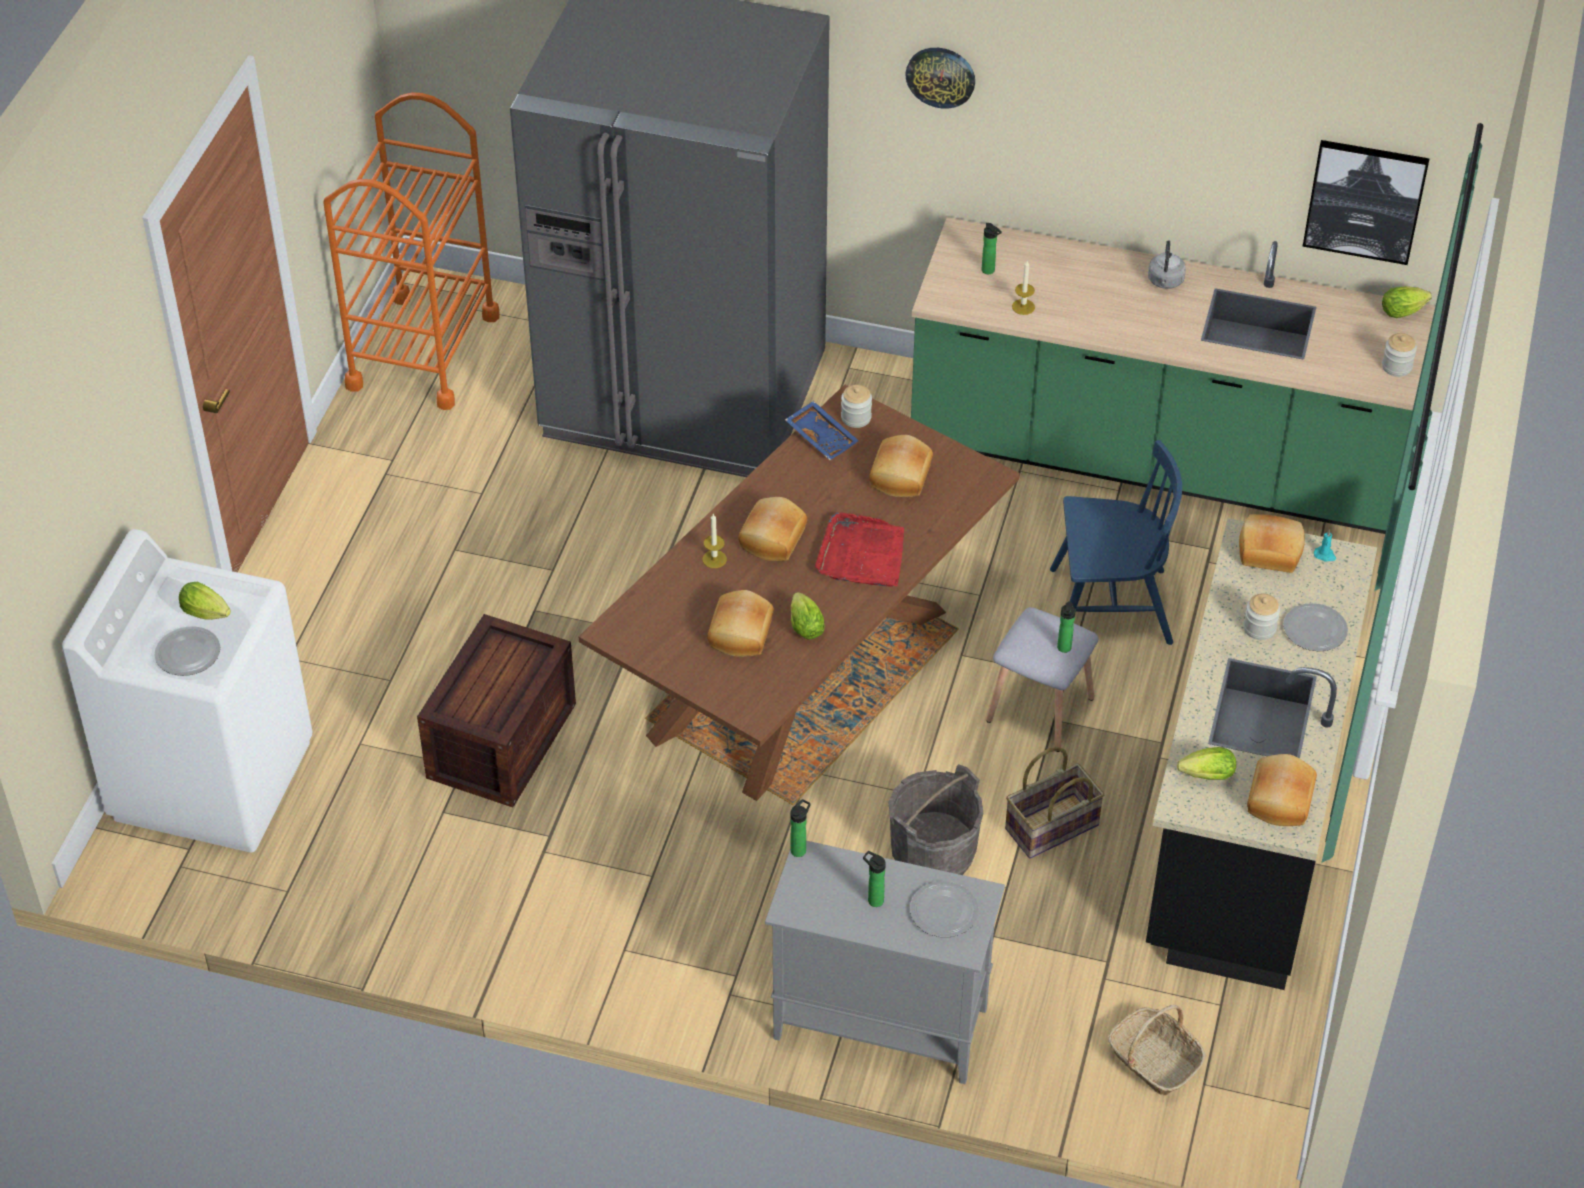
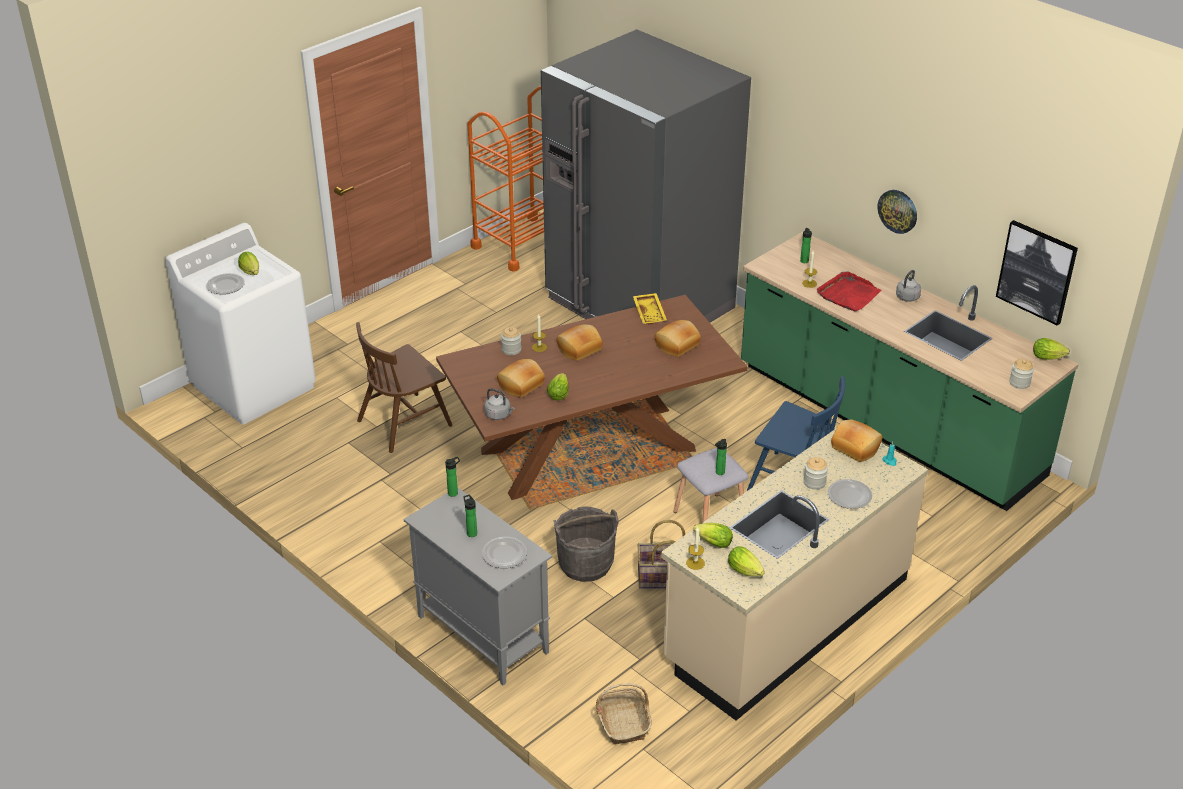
camera: 30 degrees right, 10 degrees down
crate [417,614,576,807] -> brown chair [356,322,453,453]
blue tray [785,401,859,460] -> yellow tray [633,293,667,324]
red tray [815,512,904,587] -> red tray moved to [817,271,881,312]
jar [841,385,872,428] -> jar moved to [501,327,521,355]
wall clock [905,48,975,108] -> wall clock moved to [877,190,917,234]
black counter [1146,518,1377,990] -> beige counter [661,429,928,720]
bread [1247,754,1317,826] -> lettuce [728,547,765,577]
none -> grey kettle [484,388,515,420]
none -> candle [686,527,705,570]

